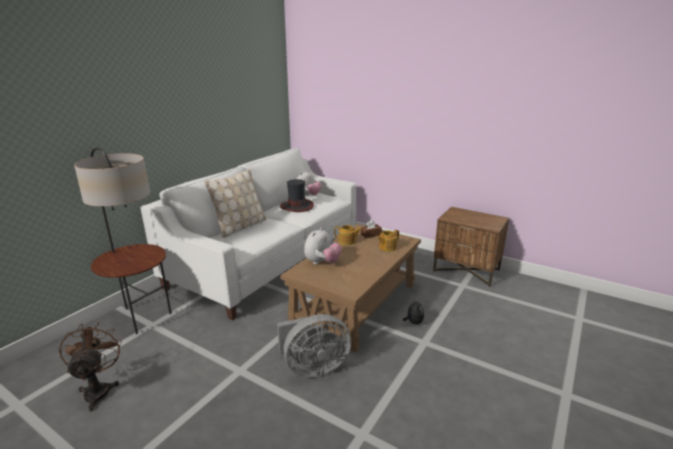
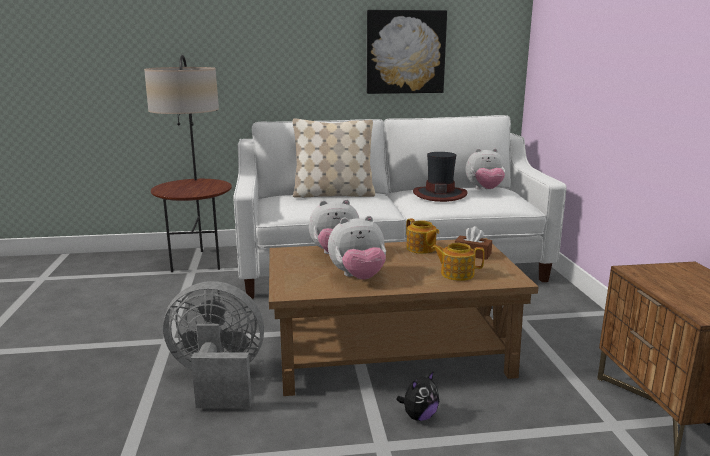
camera: 50 degrees right, 5 degrees down
brown fan [59,322,122,411] -> none
grey fan [277,314,351,377] -> grey fan turned 150 degrees clockwise [163,281,264,408]
none -> plush toy [328,216,386,280]
none -> picture [367,10,447,94]

